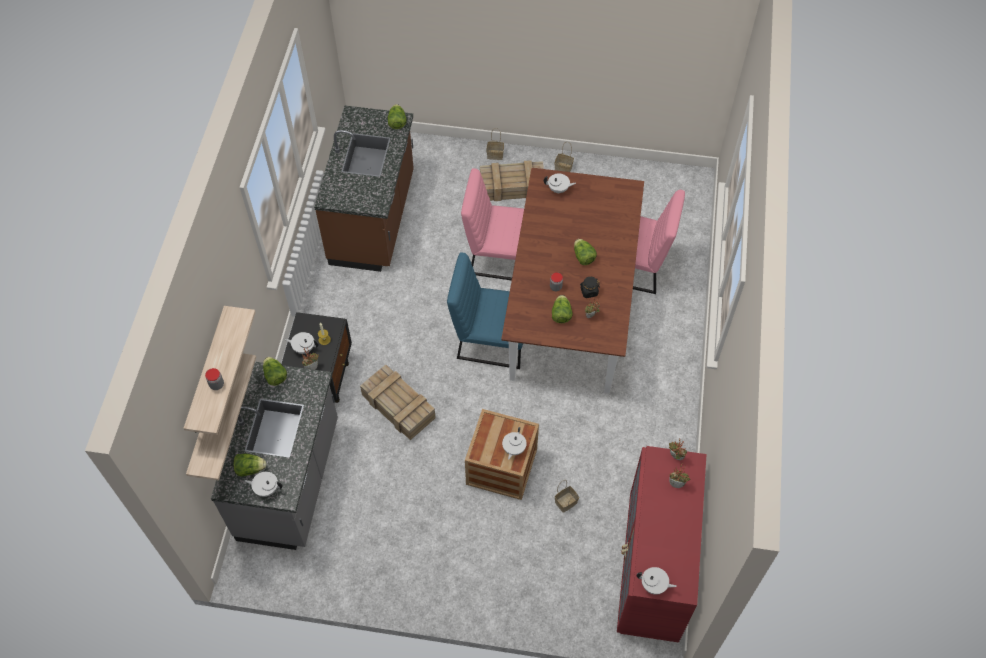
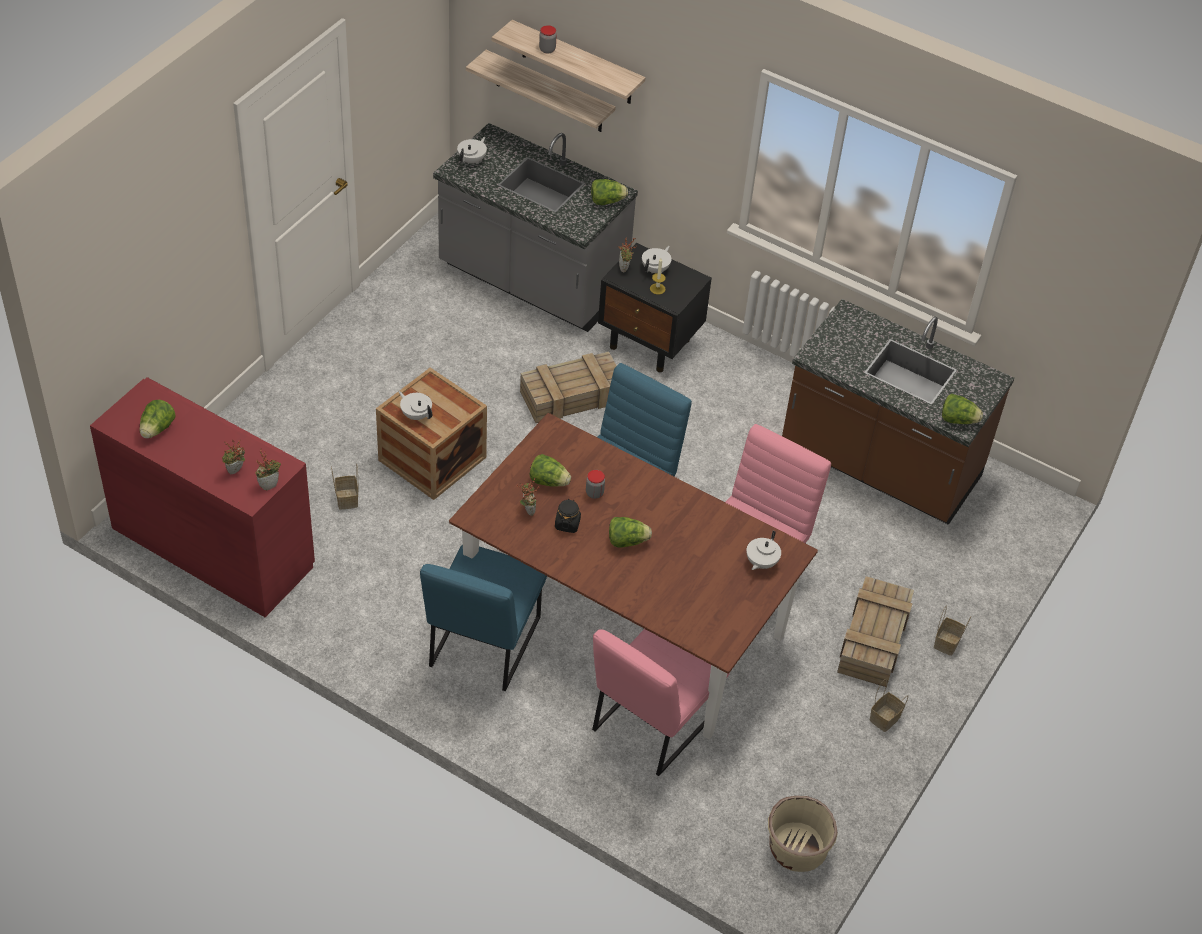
camera: 110 degrees right, 10 degrees down
lettuce [233,454,266,477] -> lettuce moved to [139,400,176,438]
white teapot [637,567,677,595] -> none
none -> blue chair [420,544,547,691]
none -> beige planter [768,796,838,872]

